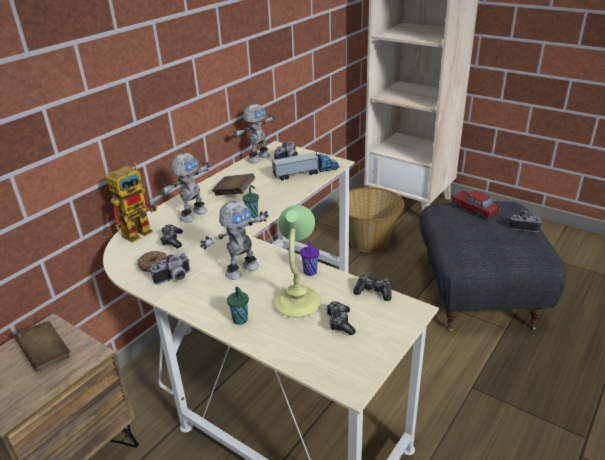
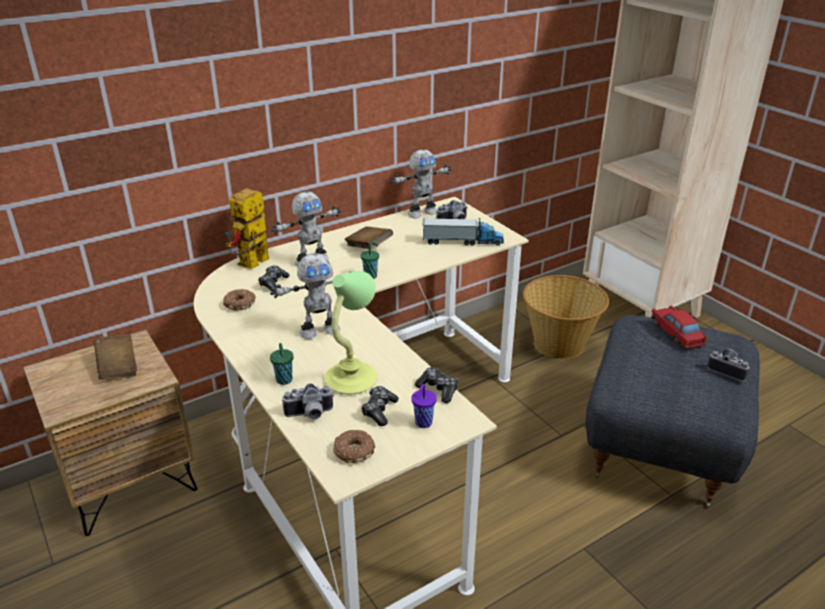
camera: 20 degrees right, 0 degrees up
toy robot [107,162,157,243] -> toy robot turned 150 degrees clockwise [225,188,269,269]
camera [151,253,190,285] -> camera moved to [282,383,334,420]
purple cup [300,241,319,276] -> purple cup moved to [412,384,437,428]
none -> donut [333,430,375,463]

